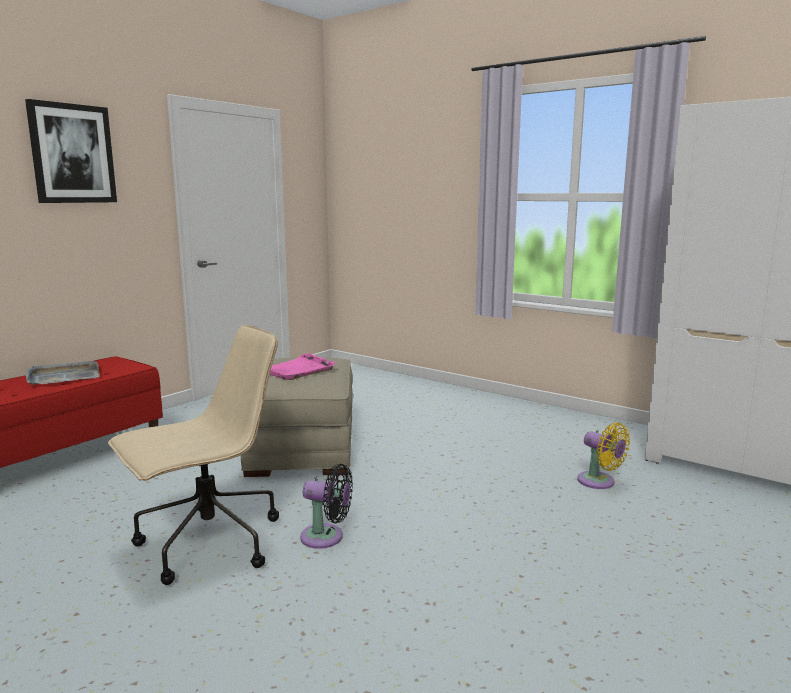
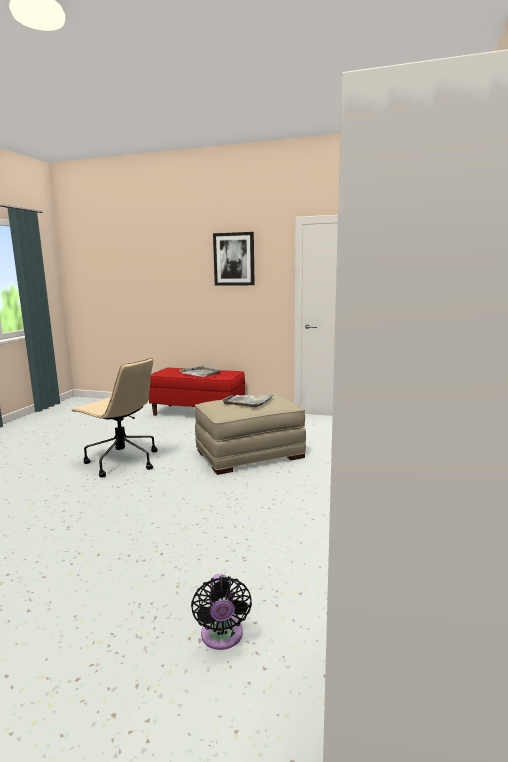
camera: 70 degrees right, 0 degrees up
pink tray [270,353,336,380] -> grey tray [222,395,273,407]
black fan [300,464,353,549] -> black fan moved to [191,574,252,650]
yellow fan [577,422,630,489] -> none

